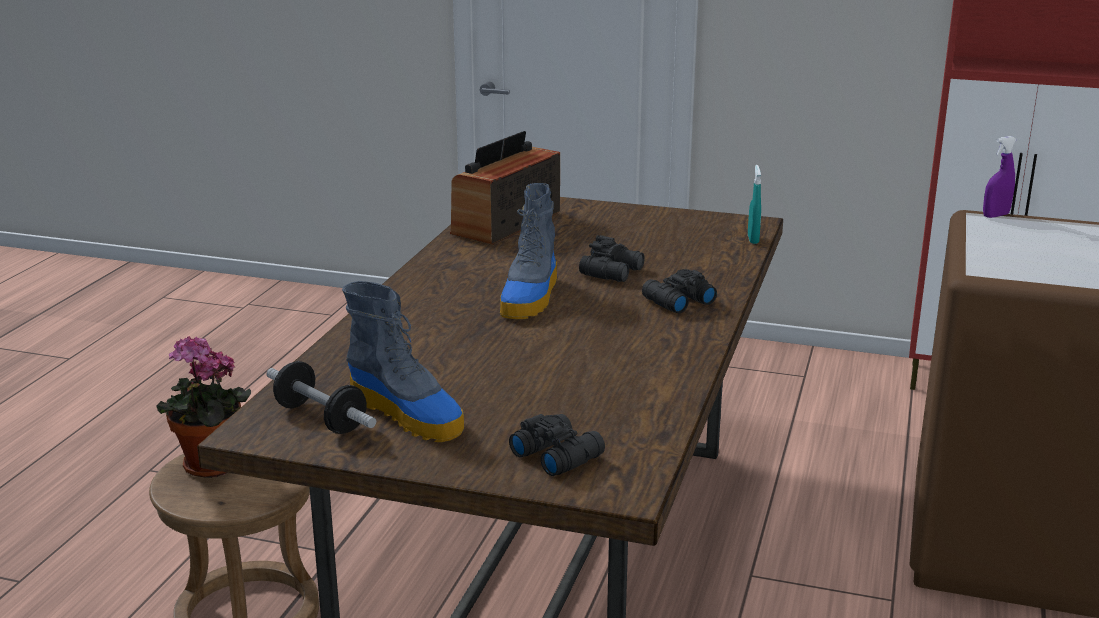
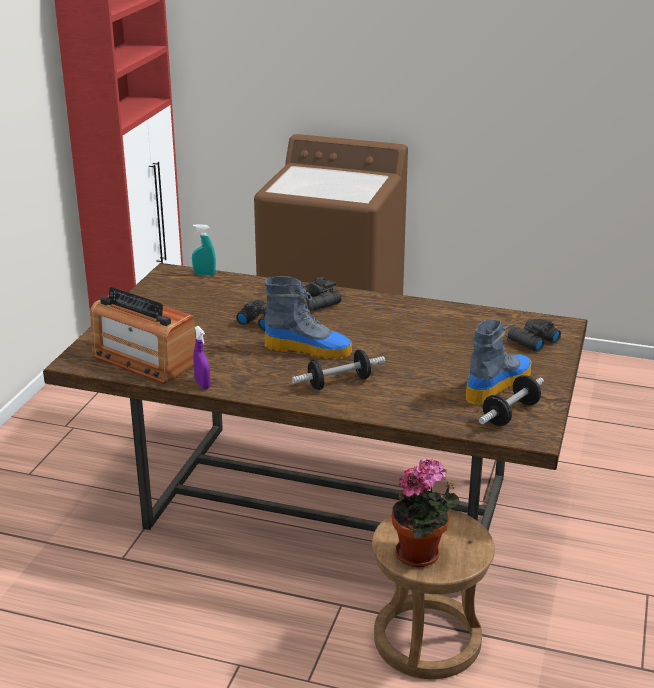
camera: 90 degrees left, 5 degrees up
purple spray bottle [983,136,1017,218] -> purple spray bottle moved to [193,326,211,389]
none -> dumbbell [292,349,385,390]

